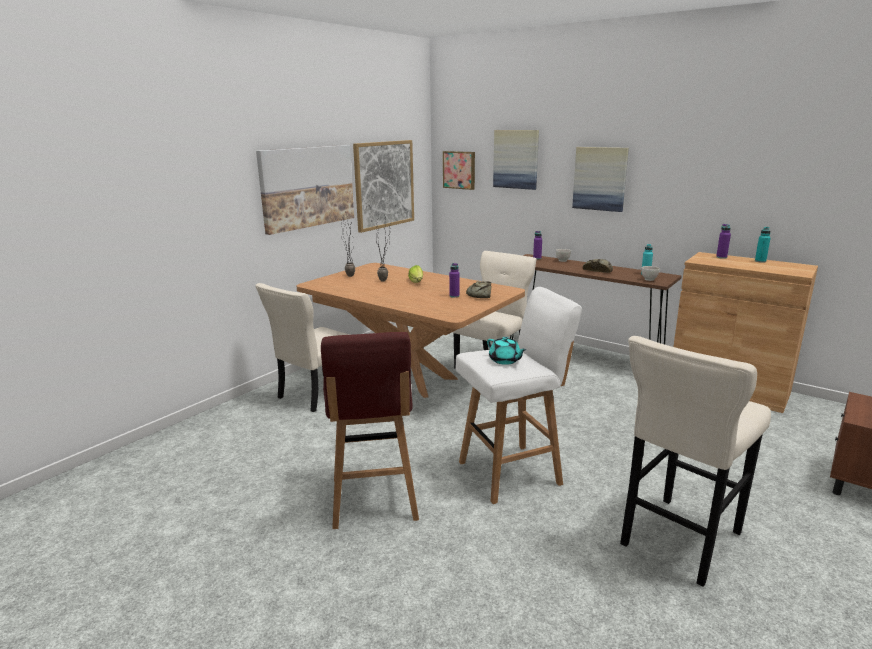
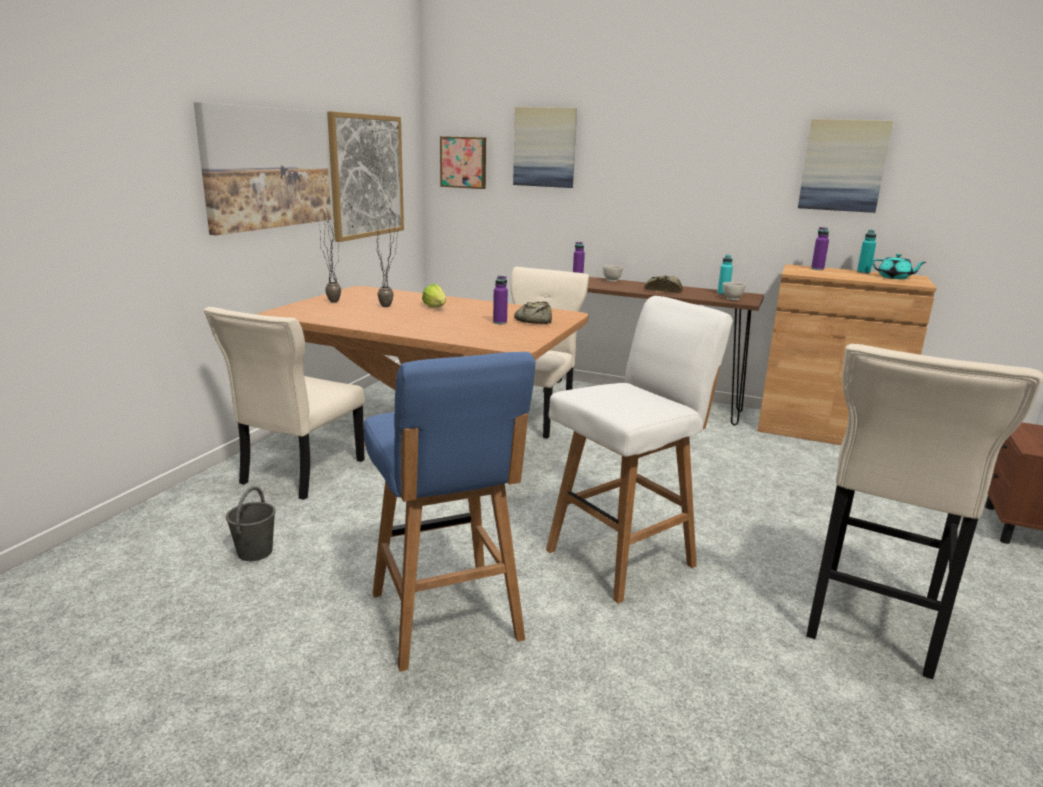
camera: 15 degrees left, 0 degrees up
red stool [321,332,419,529] -> blue stool [364,352,536,672]
turquoise teapot [487,337,526,365] -> turquoise teapot moved to [872,254,926,279]
picture [572,147,629,212] -> picture moved to [798,119,893,213]
none -> grey bucket [226,486,275,561]

